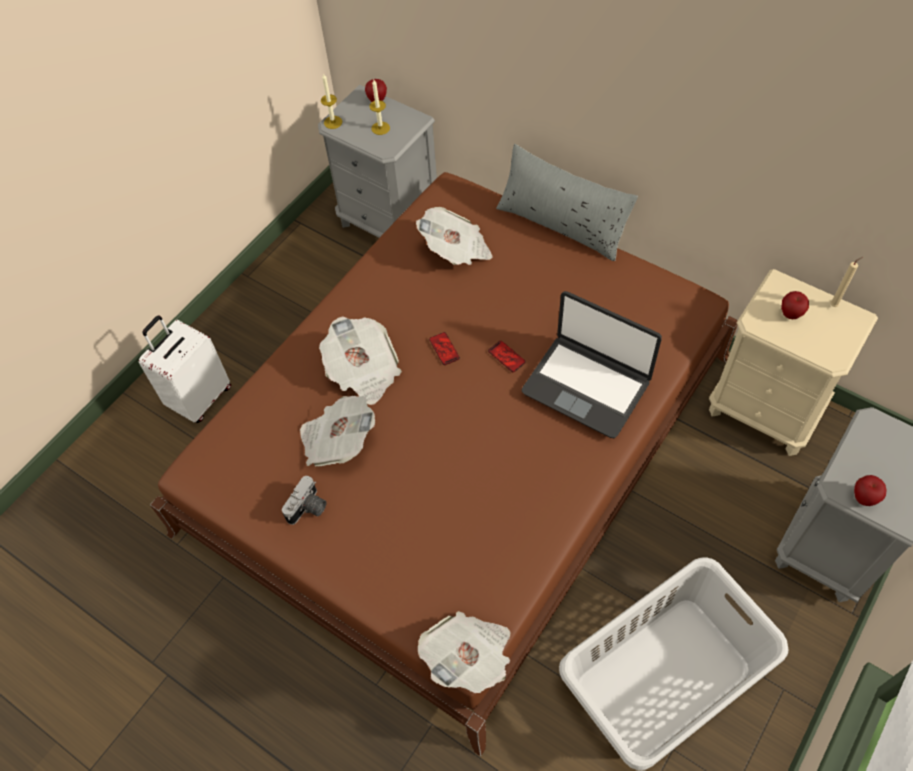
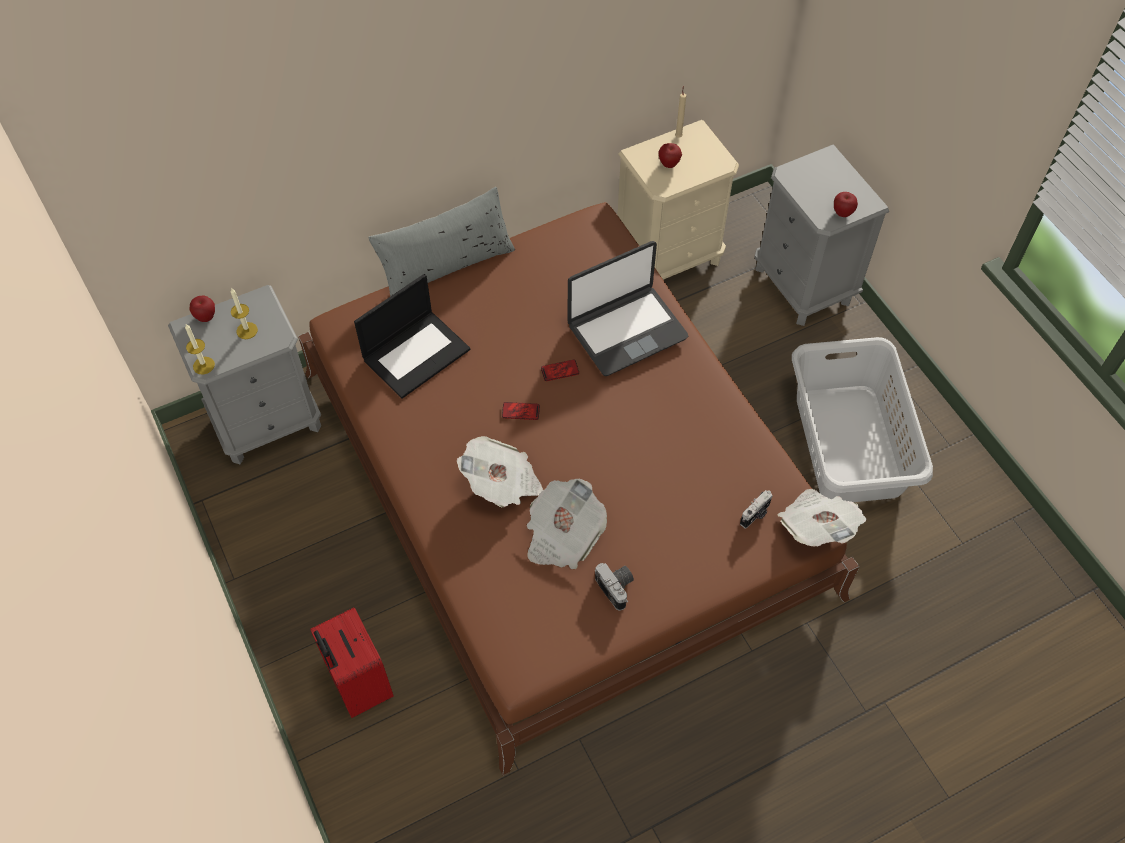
camera: 65 degrees left, 0 degrees up
white suitcase [139,316,231,423] -> red suitcase [310,607,394,718]
newspaper [416,207,493,265] -> laptop [354,274,470,399]
none -> camera [740,490,773,528]

